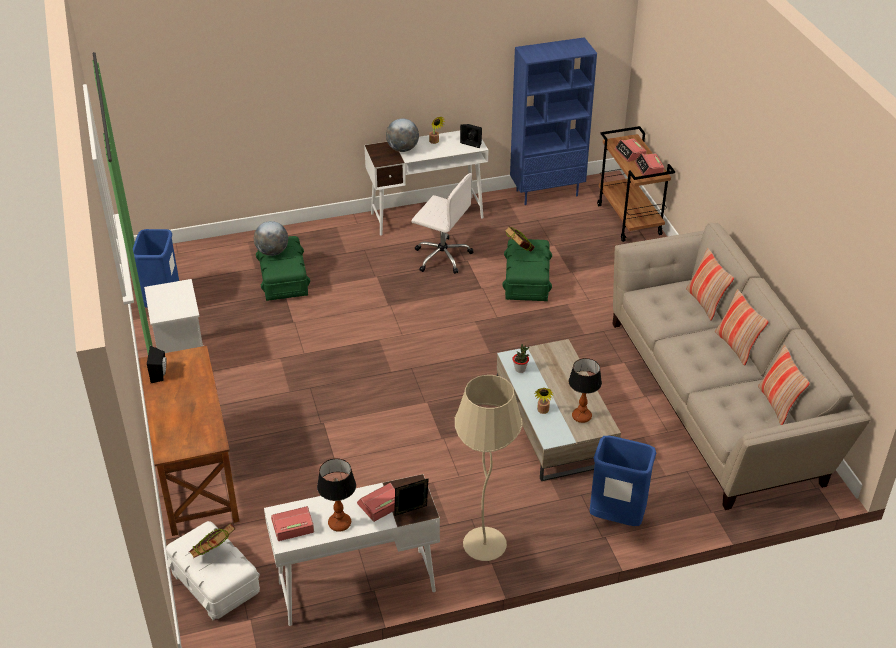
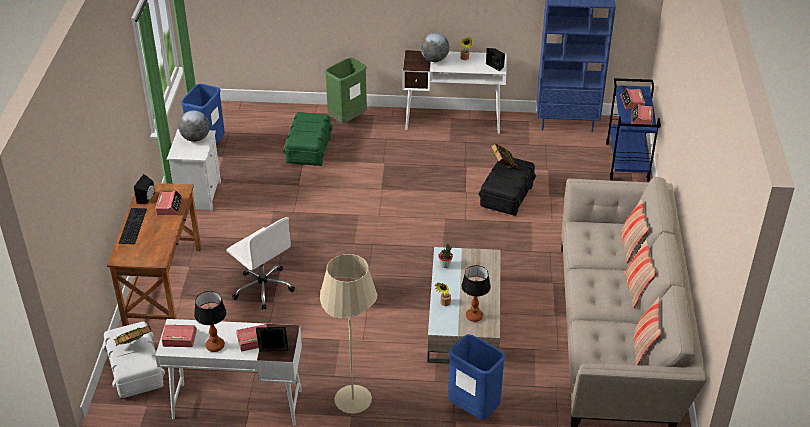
camera: 20 degrees right, 0 degrees up
globe [254,221,288,256] -> globe moved to [178,111,210,142]
white office chair [411,173,473,274] -> white office chair moved to [226,217,295,310]
green storage box [502,239,552,301] -> black storage box [479,158,536,216]
brown cart [597,126,675,242] -> blue cart [606,78,661,181]
none -> keyboard [119,208,147,244]
none -> alarm clock [155,190,183,215]
none -> green trash can [324,58,367,123]

